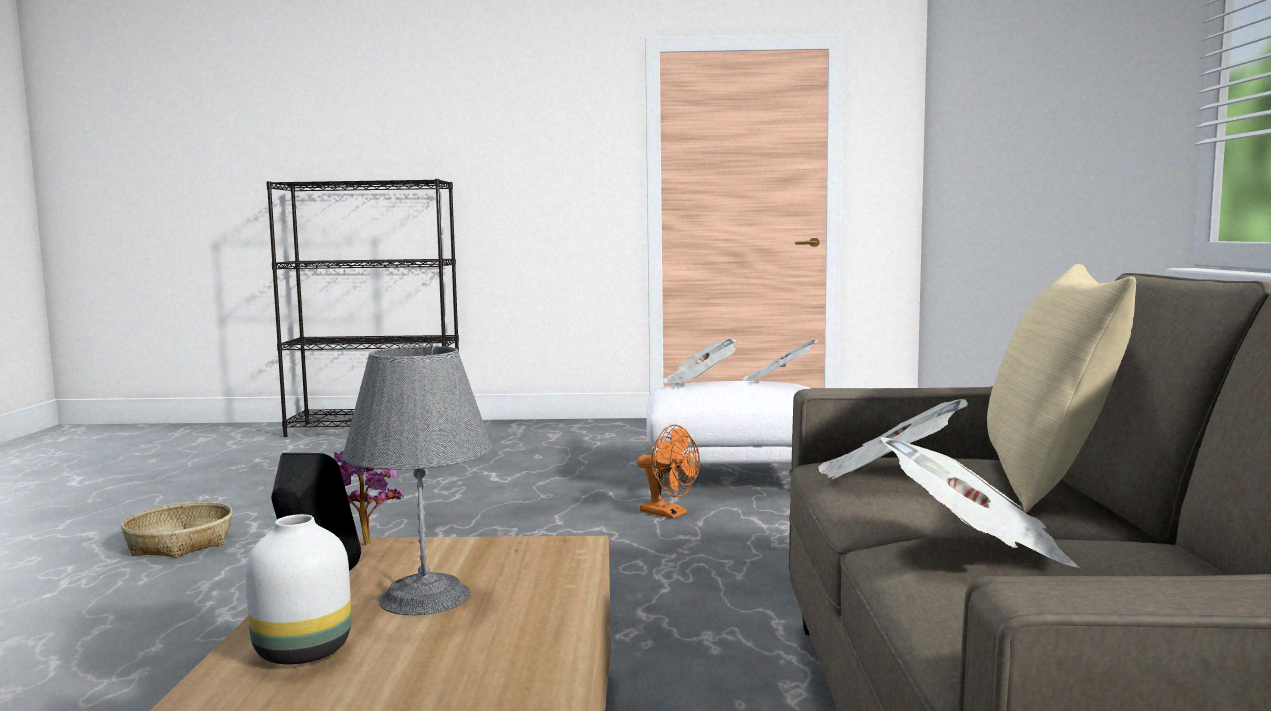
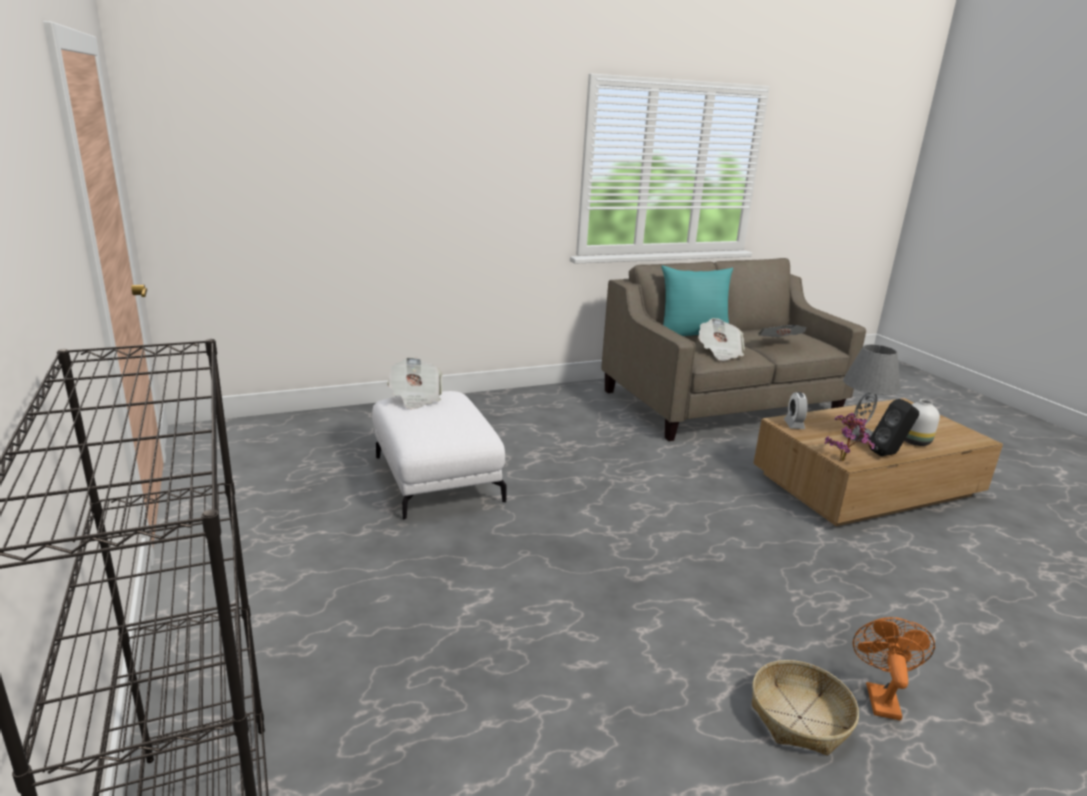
camera: 115 degrees left, 15 degrees up
orange fan [637,424,700,519] -> orange fan moved to [853,617,935,720]
newspaper [663,338,737,383] -> none
beige pillow [987,264,1136,512] -> turquoise pillow [661,266,733,336]
none -> alarm clock [784,392,808,429]

